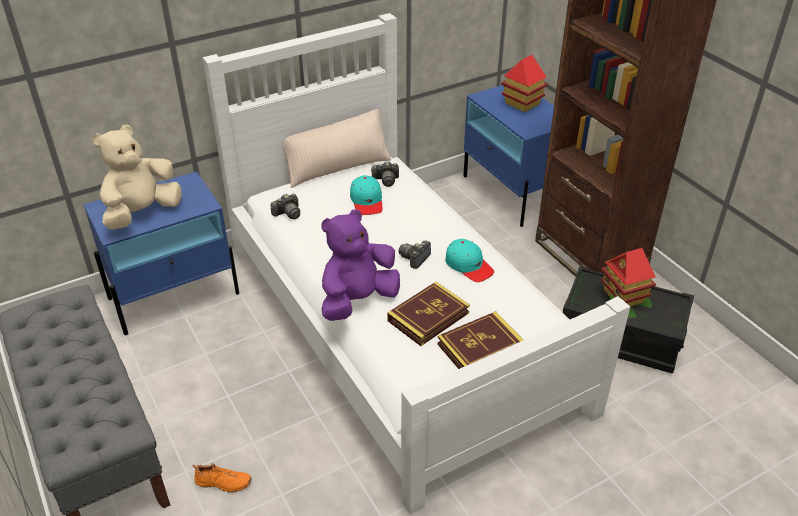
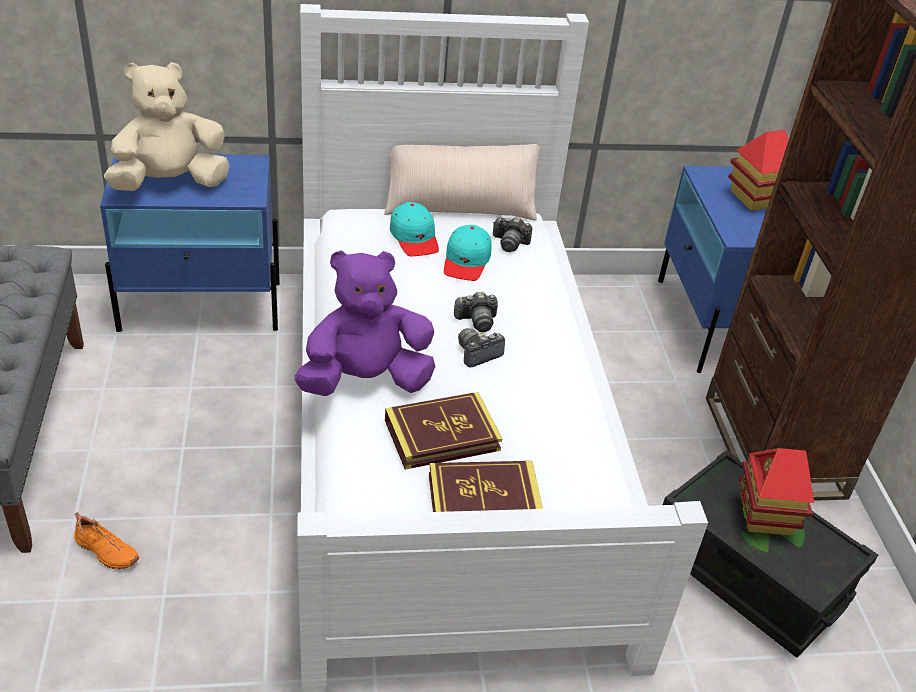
camera: 20 degrees right, 0 degrees up
camera [271,194,300,220] -> camera moved to [454,292,498,332]
turquoise cap [445,239,494,282] -> turquoise cap moved to [390,202,439,256]

